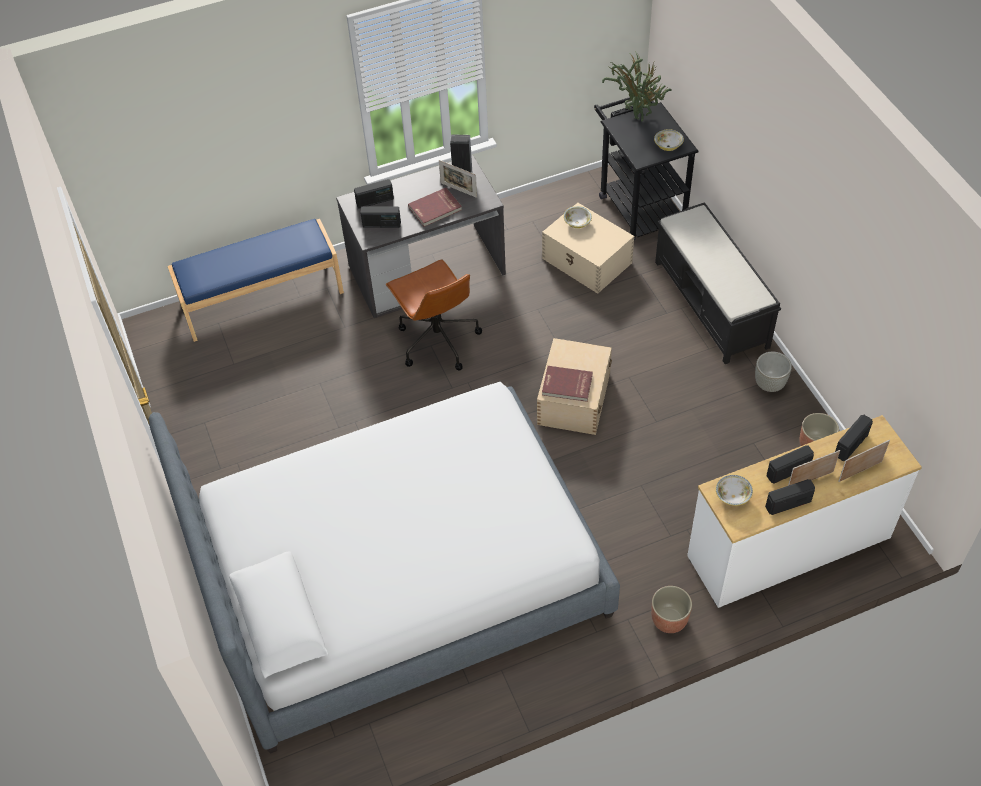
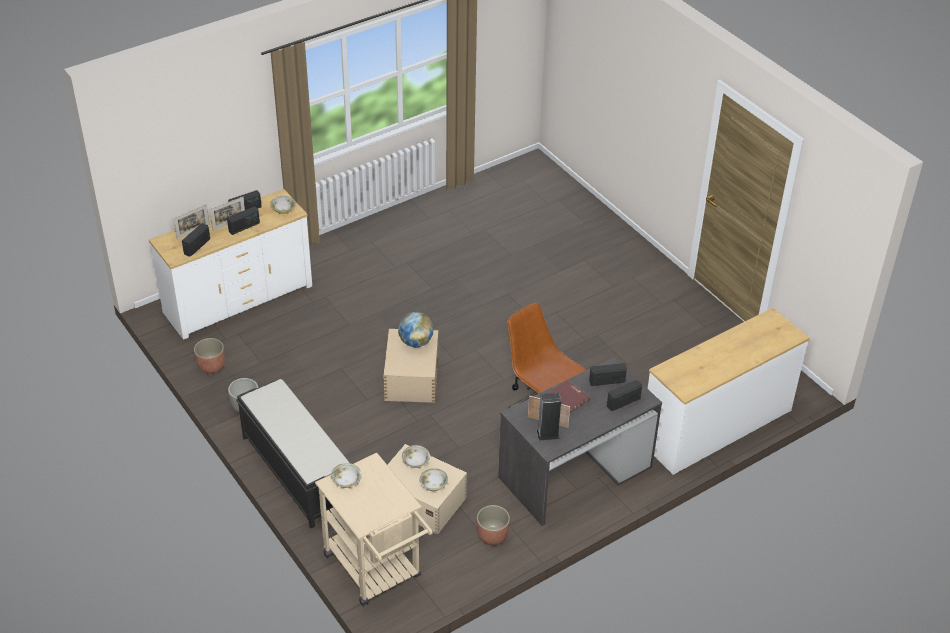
camera: 165 degrees right, 10 degrees down
bed [149,382,620,754] -> none
blue bench [168,219,344,342] -> white dresser [648,308,810,475]
red book [542,366,593,402] -> globe [398,312,433,347]
black cart [594,96,698,240] -> beige cart [315,453,433,606]
potted plant [602,51,672,122] -> none
planter [651,586,692,633] -> planter moved to [477,505,510,545]
none -> bowl [402,445,430,468]

